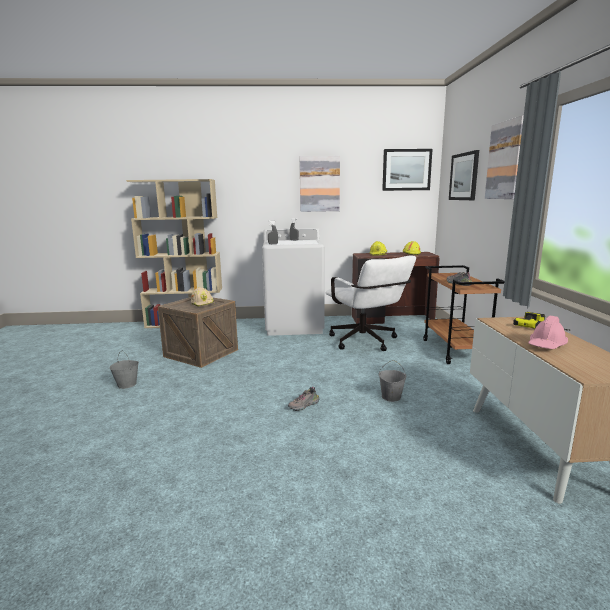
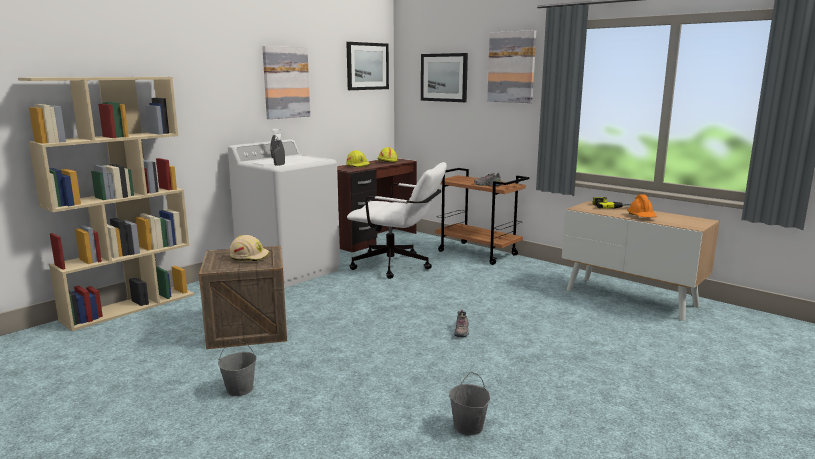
camera: 45 degrees left, 0 degrees up
grey bucket [379,360,406,402] -> grey bucket moved to [449,372,490,436]
pink hard hat [528,316,568,349] -> orange hard hat [627,194,657,217]

